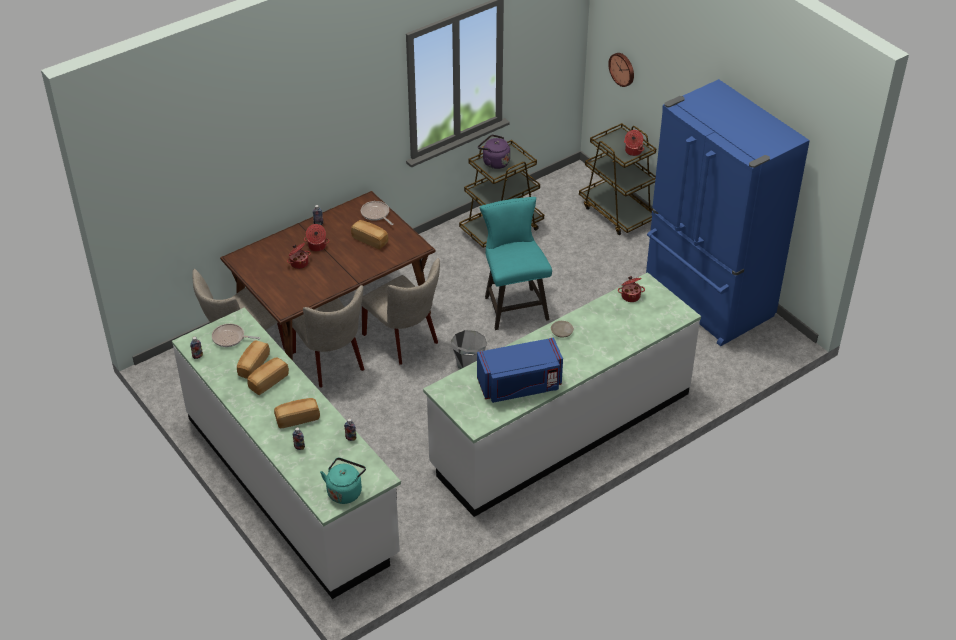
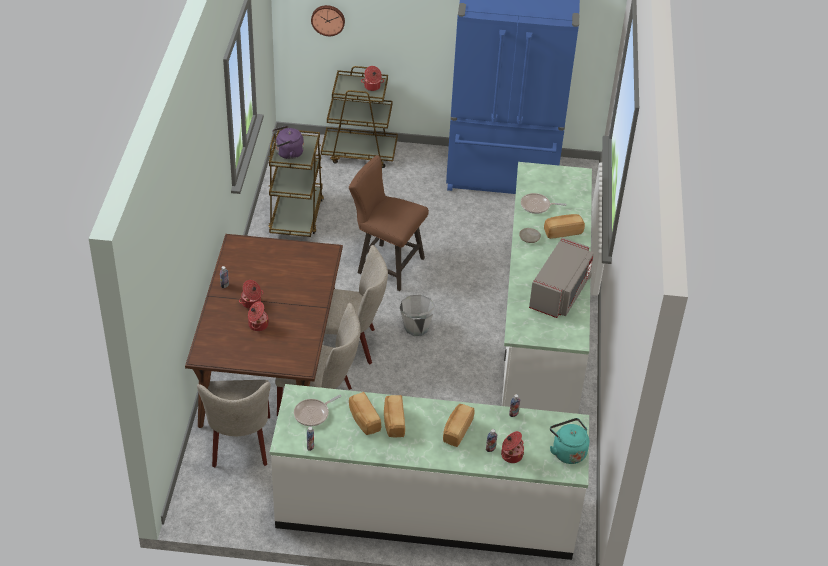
camera: 50 degrees left, 0 degrees up
bread [351,220,388,250] -> bread moved to [544,214,585,239]
frying pan [361,201,393,225] -> frying pan moved to [521,193,567,214]
blue microwave [477,337,563,403] -> grey microwave [529,237,594,318]
turquoise stool [480,197,552,330] -> brown stool [349,155,429,291]
cooking pot [618,276,645,302] -> cooking pot moved to [501,431,524,463]

